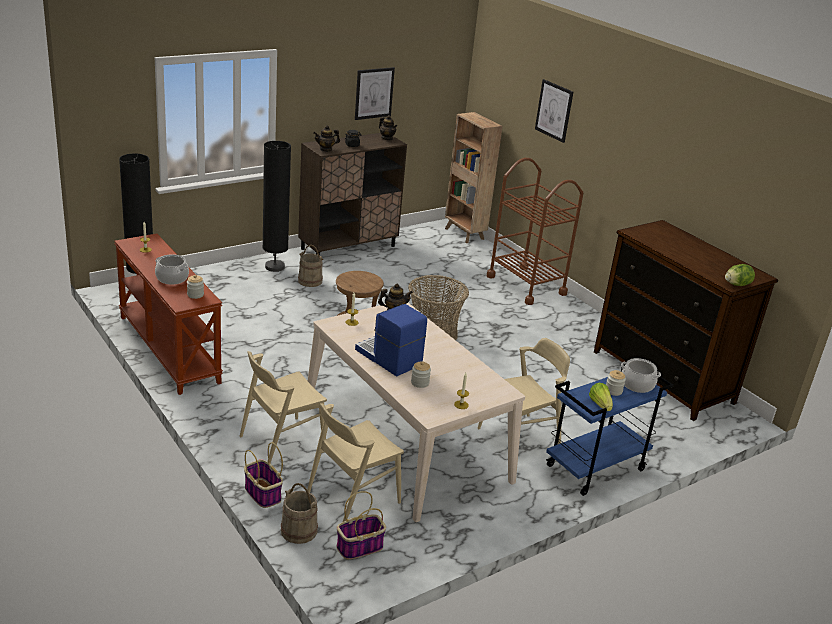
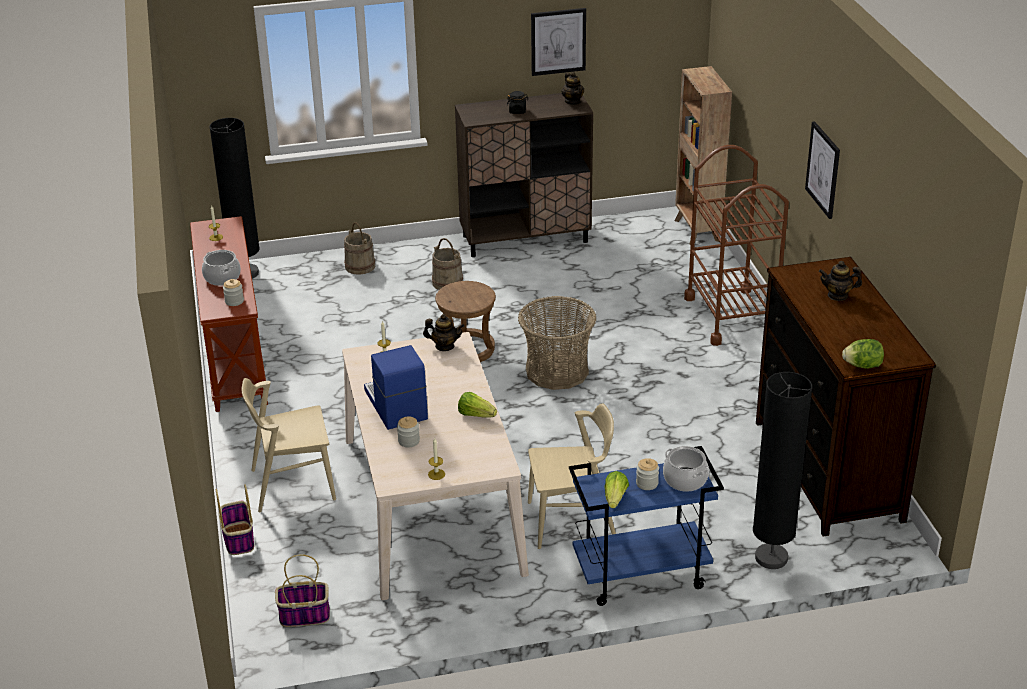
camera: 25 degrees right, 5 degrees up
black floor lamp [262,141,291,272] -> black floor lamp moved to [753,372,813,569]
beige bucket [281,483,318,544] -> beige bucket moved to [344,222,375,275]
beige chair [307,403,404,522] -> none
teapot [314,125,340,152] -> teapot moved to [819,261,862,301]
picture [535,79,573,143] -> picture moved to [805,121,840,219]
none -> lettuce [458,392,497,417]

